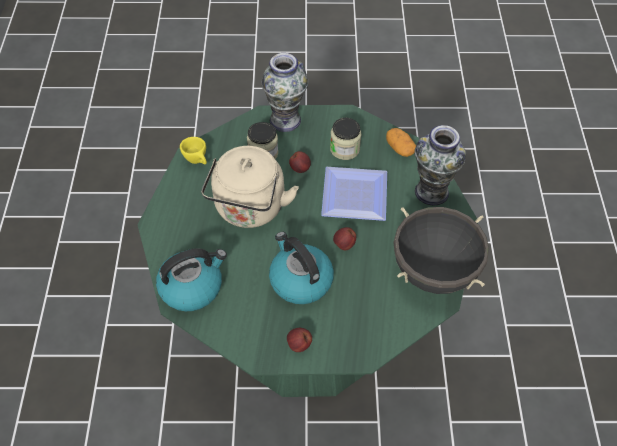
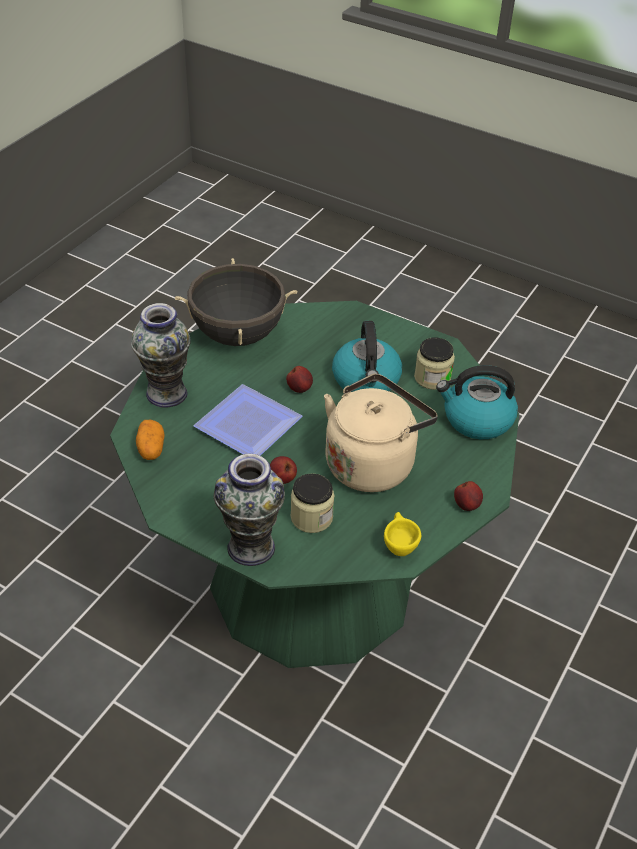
camera: 150 degrees left, 10 degrees down
apple [287,328,312,352] -> apple moved to [454,481,483,511]
jar [330,118,362,160] -> jar moved to [414,337,455,390]

